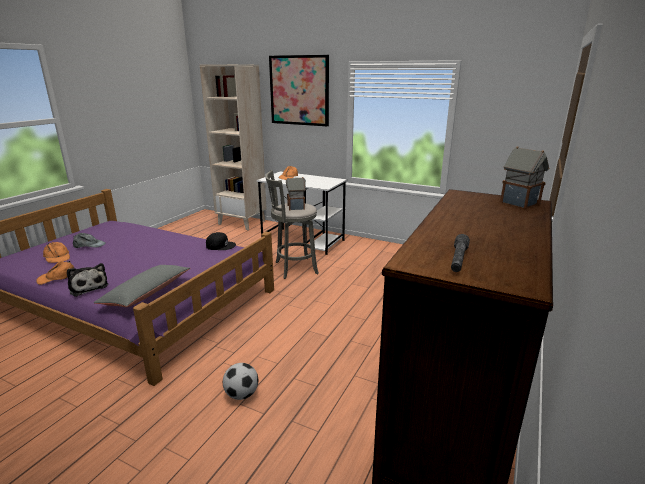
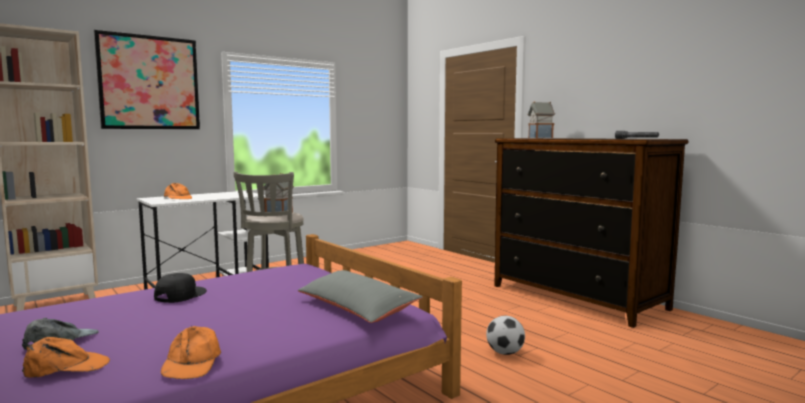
camera: 65 degrees left, 15 degrees down
plush toy [67,263,109,297] -> none
black cap [206,232,236,250] -> black cap moved to [154,273,207,303]

